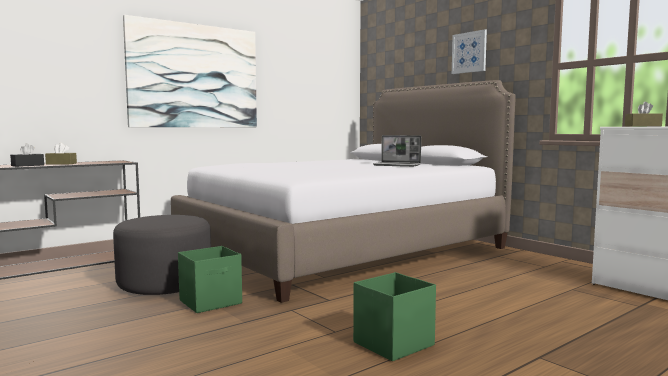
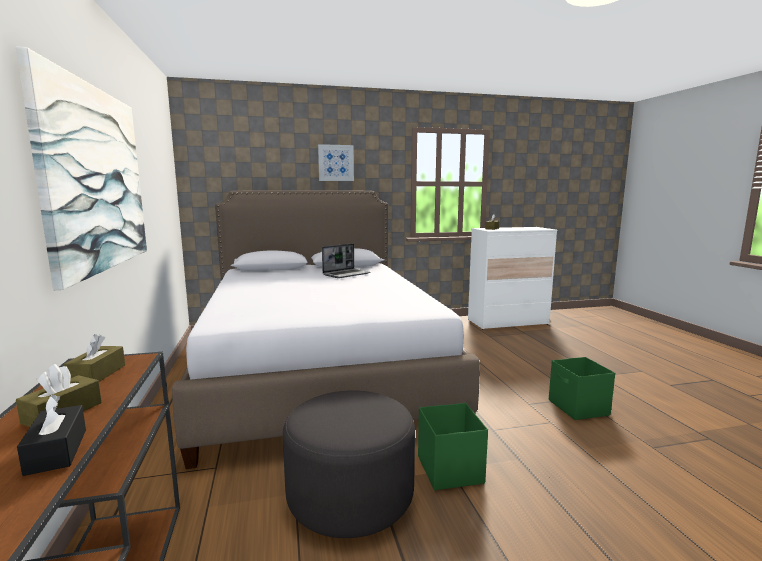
camera: 65 degrees left, 5 degrees up
none -> brown tissue box [64,334,125,382]

